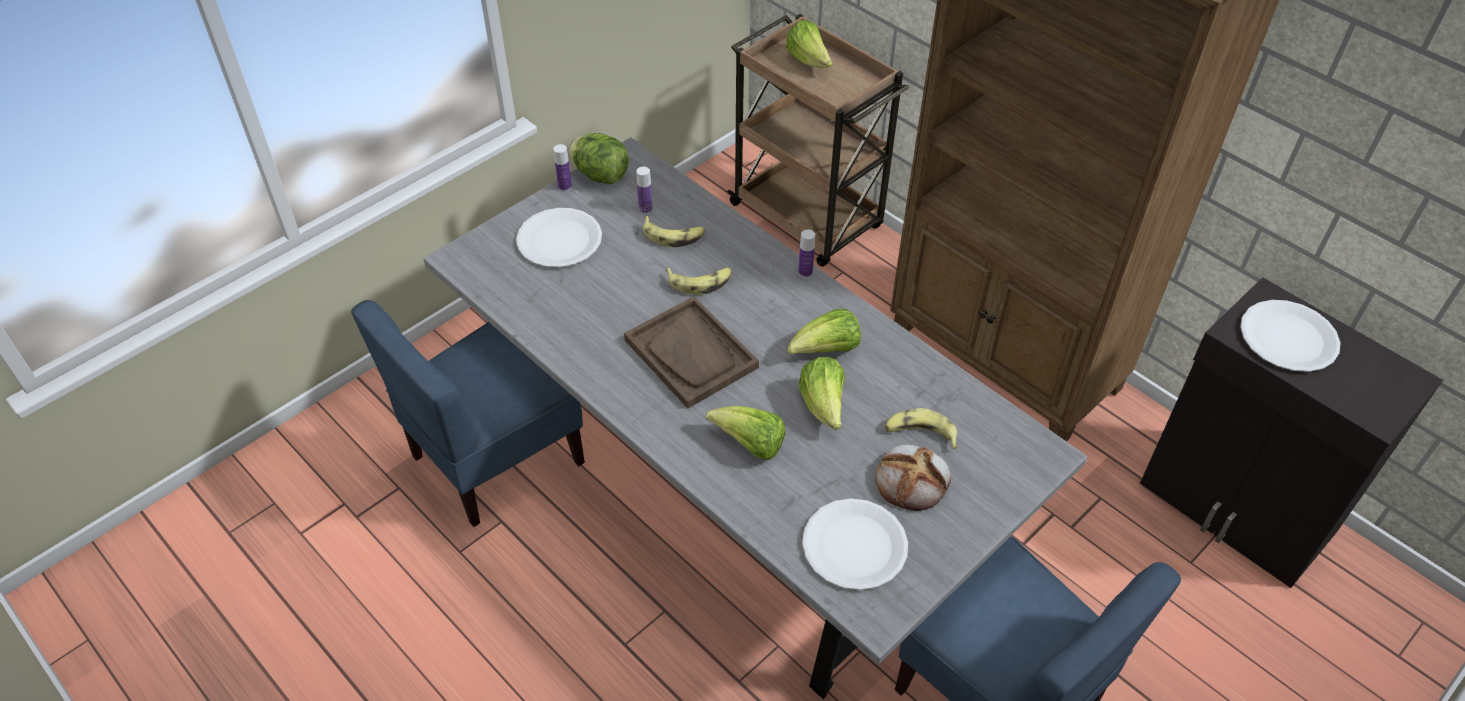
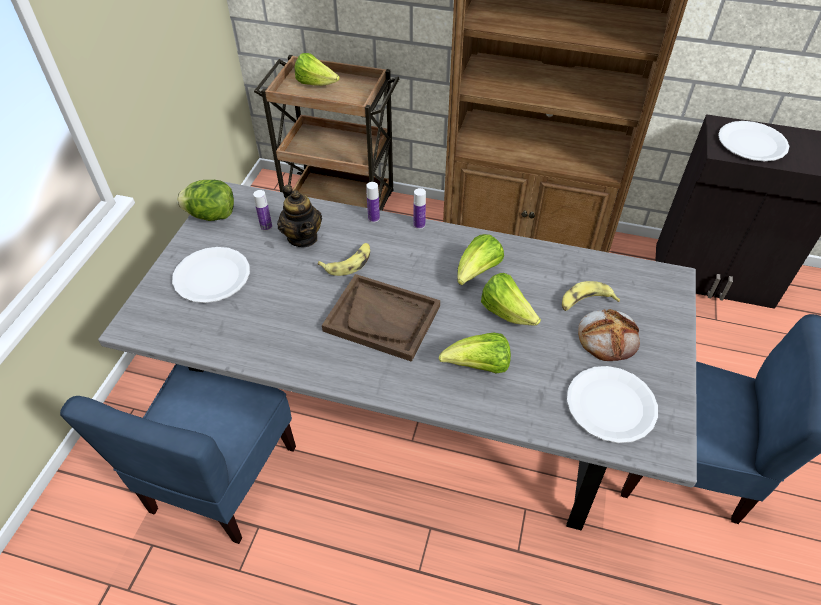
camera: 30 degrees left, 0 degrees up
bottle [553,144,572,191] -> bottle moved to [366,182,380,223]
banana [643,216,705,247] -> teapot [277,184,322,247]

